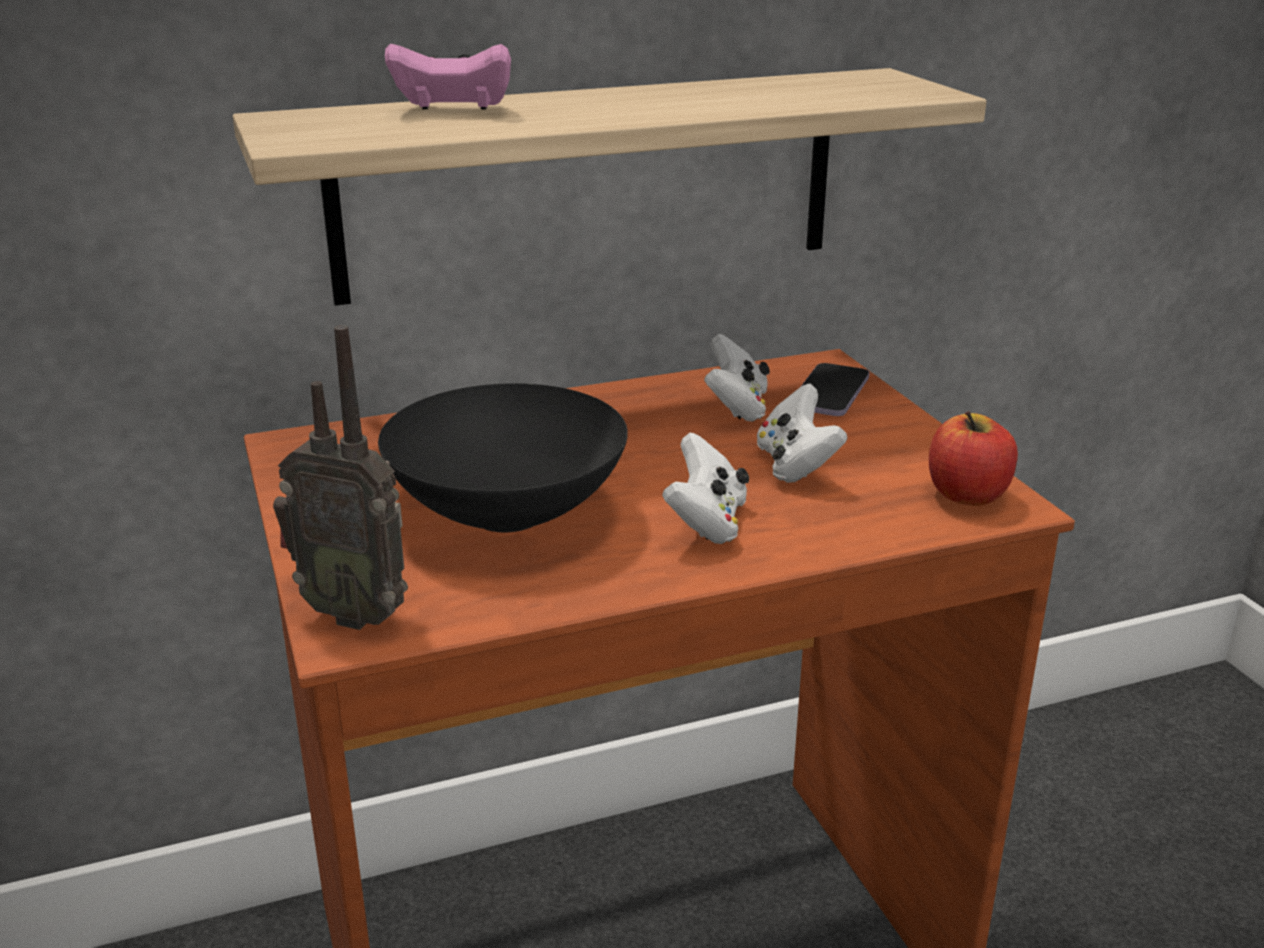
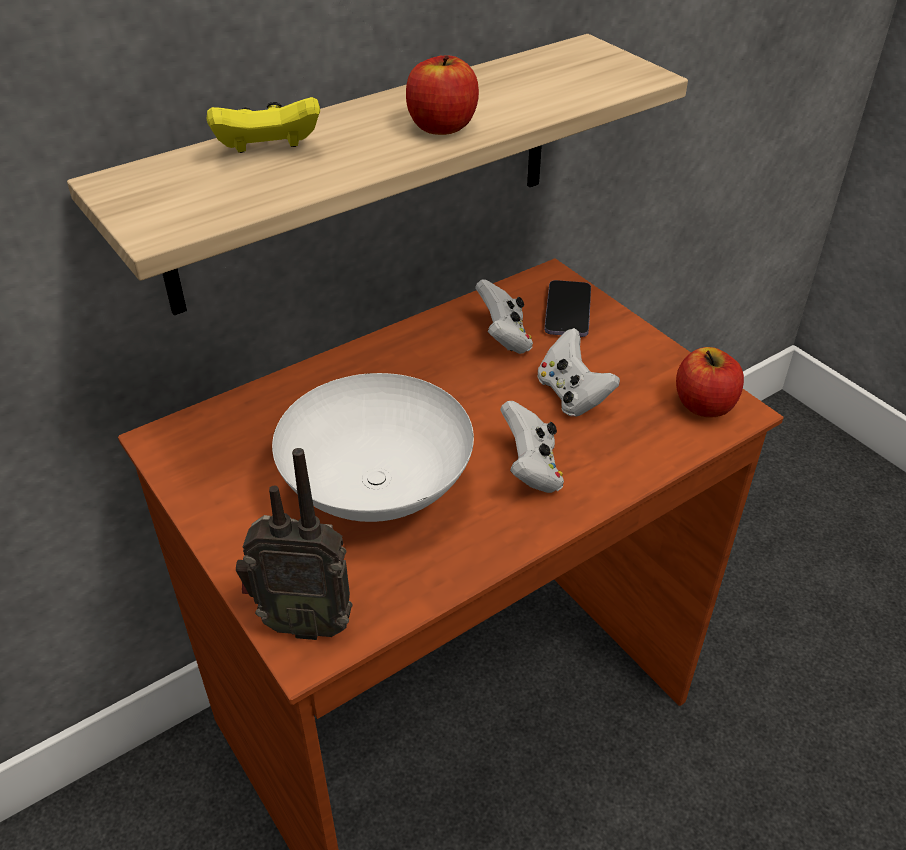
camera: 15 degrees left, 15 degrees up
black bowl [378,383,628,532] -> white bowl [272,373,474,522]
pink game controller [385,44,511,110] -> yellow game controller [206,97,320,153]
none -> apple [406,55,479,135]

